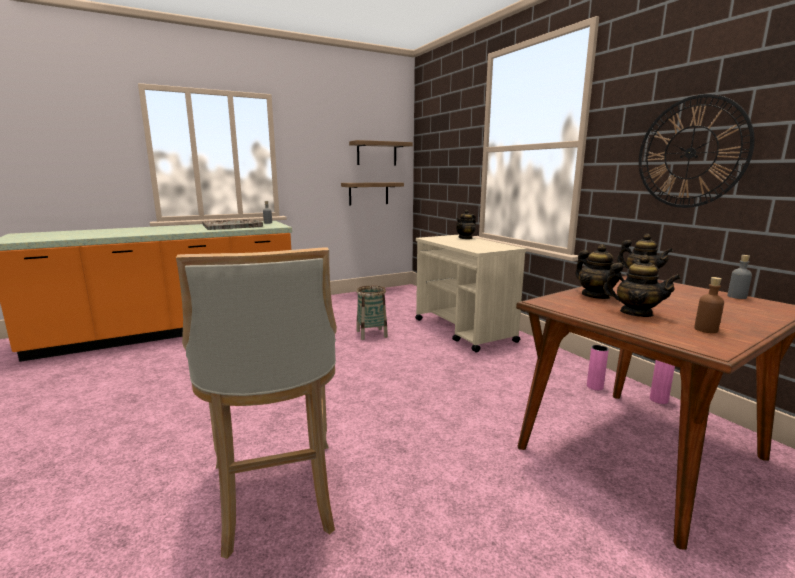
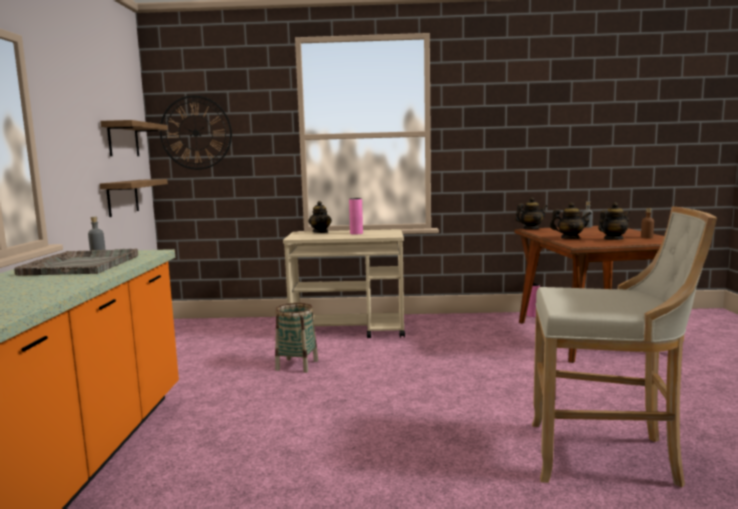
camera: 60 degrees left, 5 degrees down
pink vase [587,345,609,390] -> pink vase moved to [349,198,363,235]
wall clock [639,94,755,208] -> wall clock moved to [160,95,232,170]

